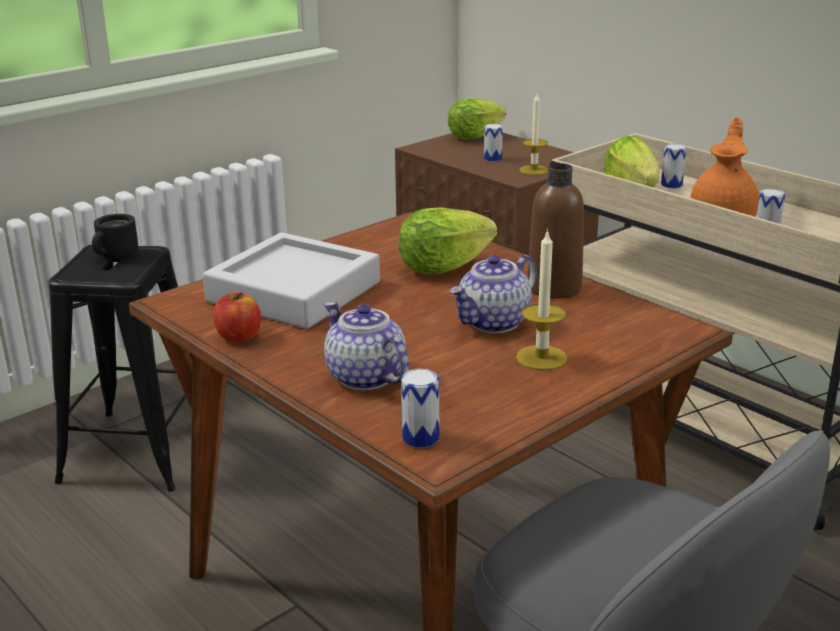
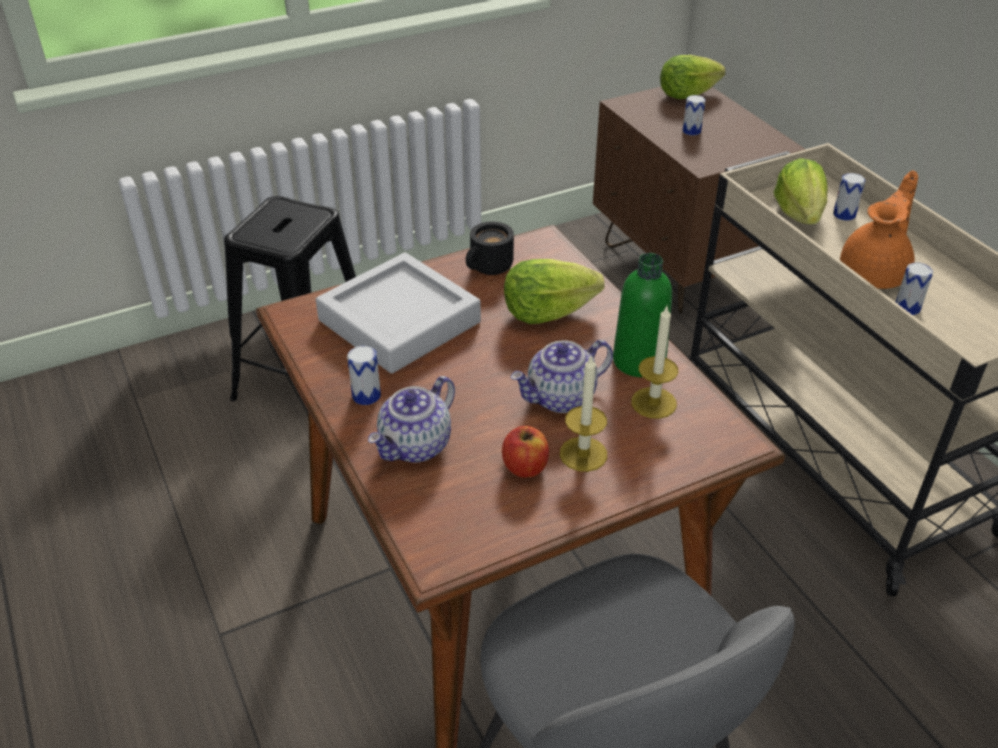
camera: 15 degrees right, 15 degrees up
black mug [92,214,138,259] -> black mug moved to [466,222,514,275]
apple [213,292,261,342] -> apple moved to [502,426,549,478]
teapot [324,302,409,390] -> teapot turned 120 degrees counterclockwise [368,376,455,463]
can [401,368,439,448] -> can moved to [347,346,381,405]
candle [520,94,548,175] -> candle moved to [631,306,678,419]
brown bottle [527,163,584,299] -> green bottle [613,253,672,377]

